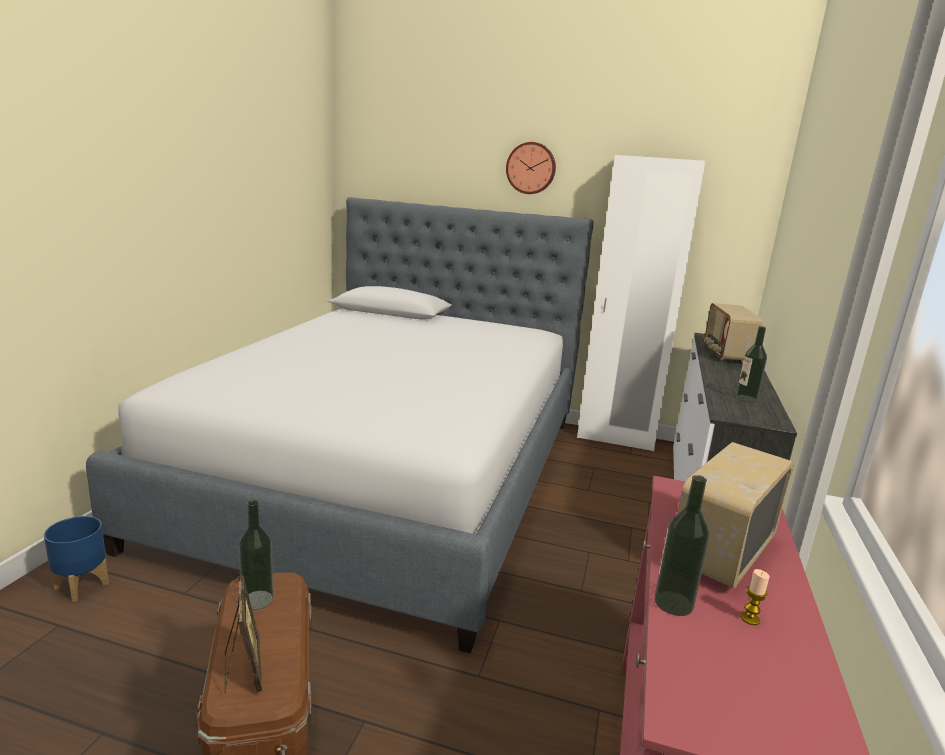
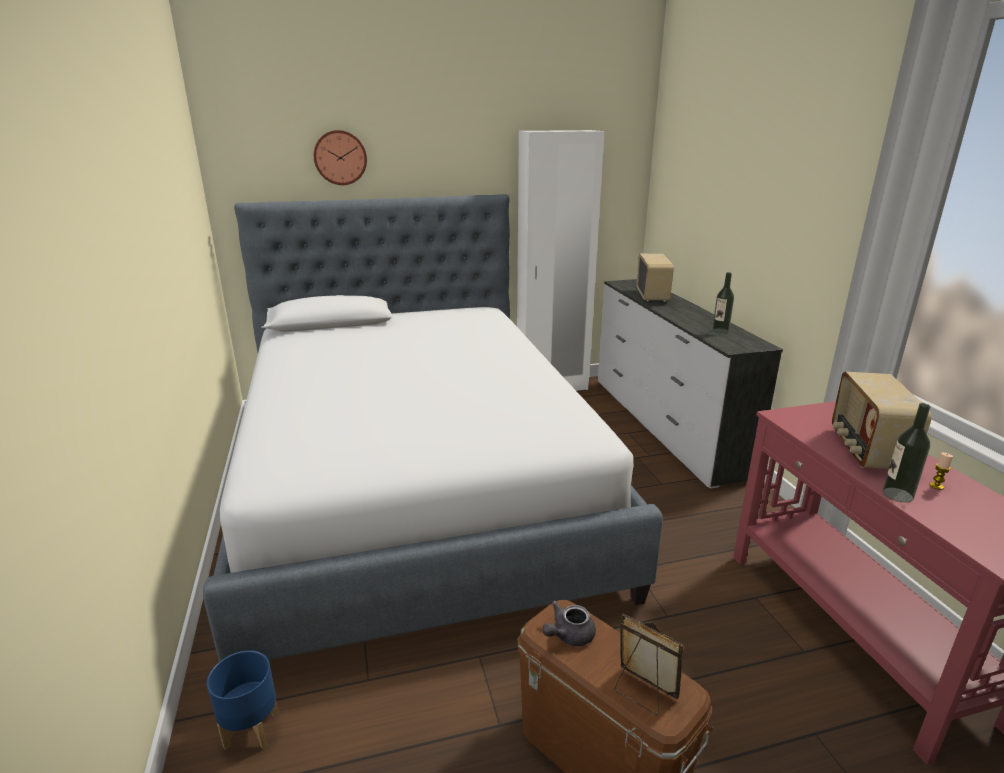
camera: 30 degrees left, 5 degrees up
bottle [238,500,274,610] -> grey teapot [542,600,596,646]
wall clock [506,142,556,194] -> wall clock moved to [314,130,367,185]
radio [704,303,762,362] -> radio turned 150 degrees counterclockwise [636,254,674,302]

